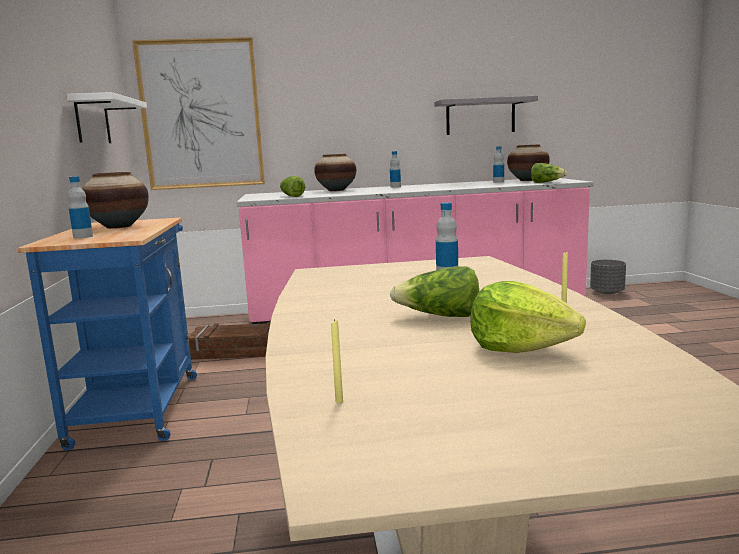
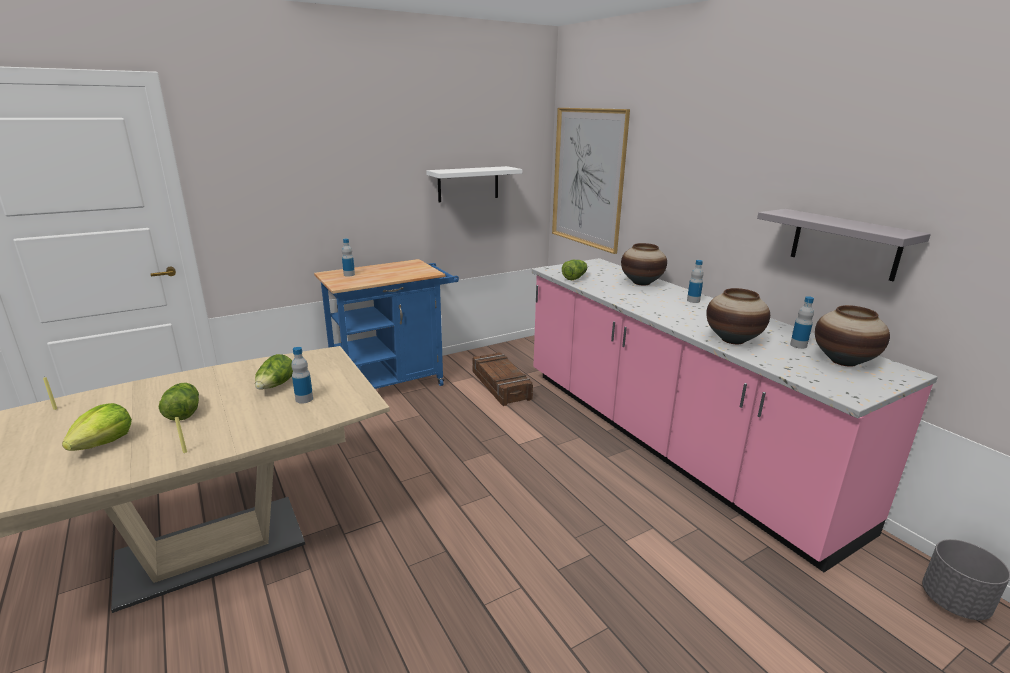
camera: 65 degrees right, 10 degrees up
vase [82,172,149,229] -> vase moved to [706,288,770,344]
lettuce [531,163,567,183] -> lettuce moved to [255,354,293,390]

